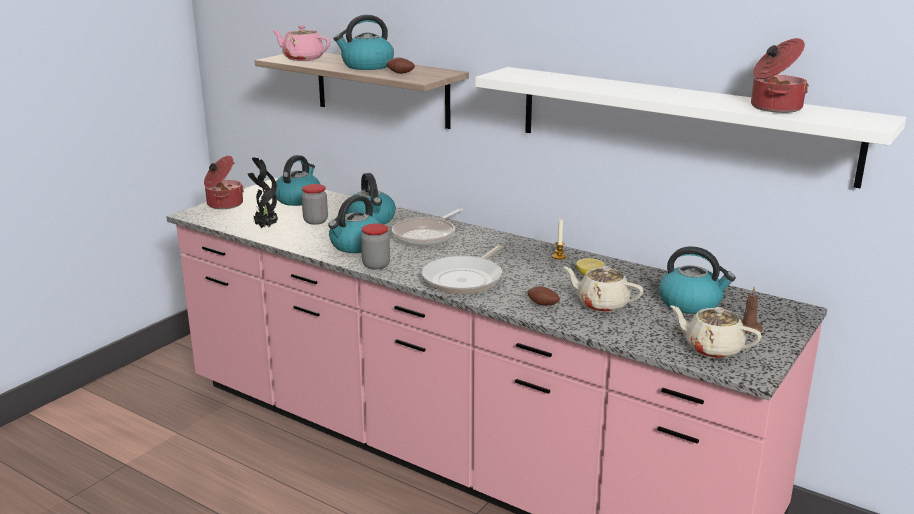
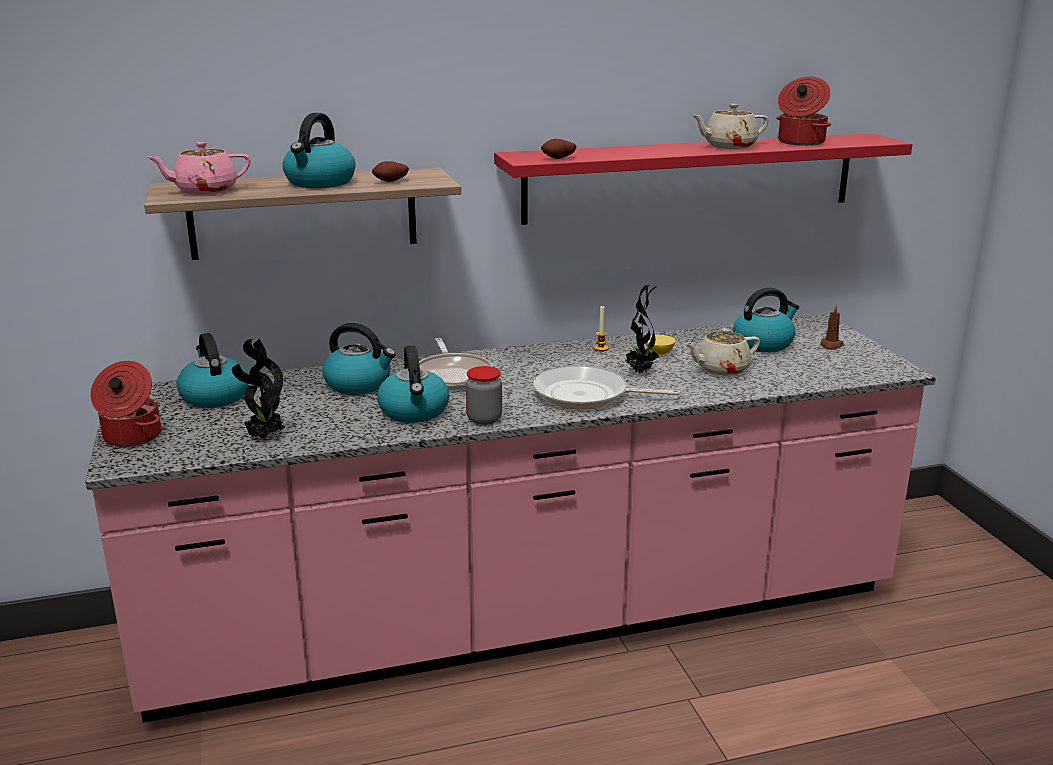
camera: 50 degrees left, 0 degrees up
jar [301,184,328,225] -> none
frying pan [421,245,502,294] -> frying pan turned 120 degrees clockwise [533,366,680,409]
white shelf [475,67,906,188] -> red shelf [494,133,912,225]
potato [528,286,560,305] -> potato moved to [541,139,577,159]
beige teapot [670,305,761,359] -> beige teapot moved to [692,104,769,149]
none -> potted plant [625,284,660,373]

